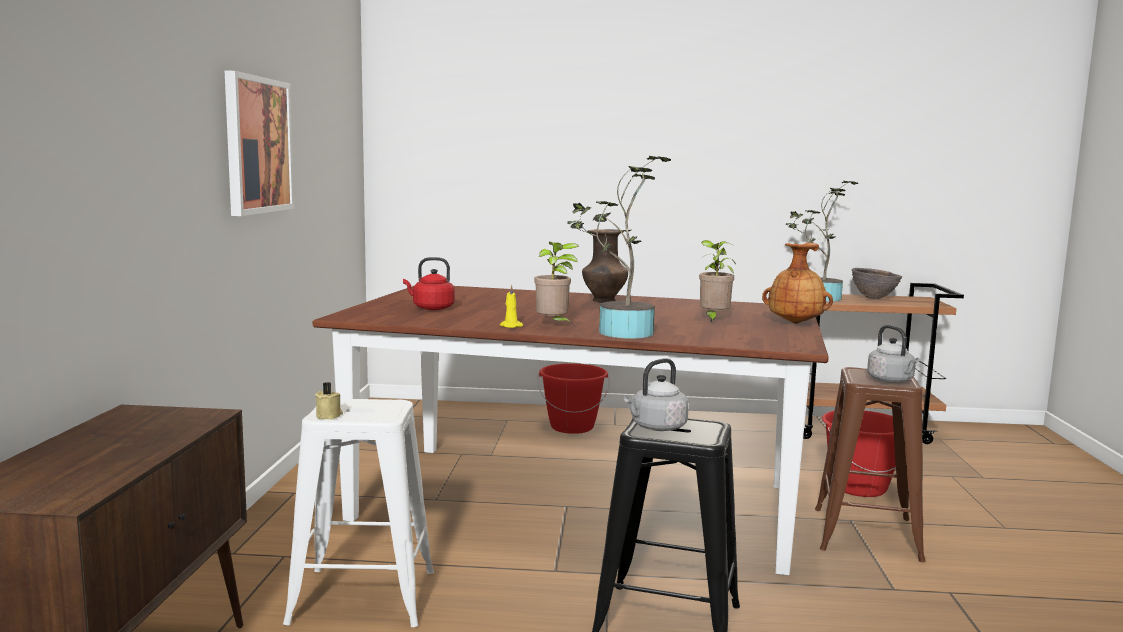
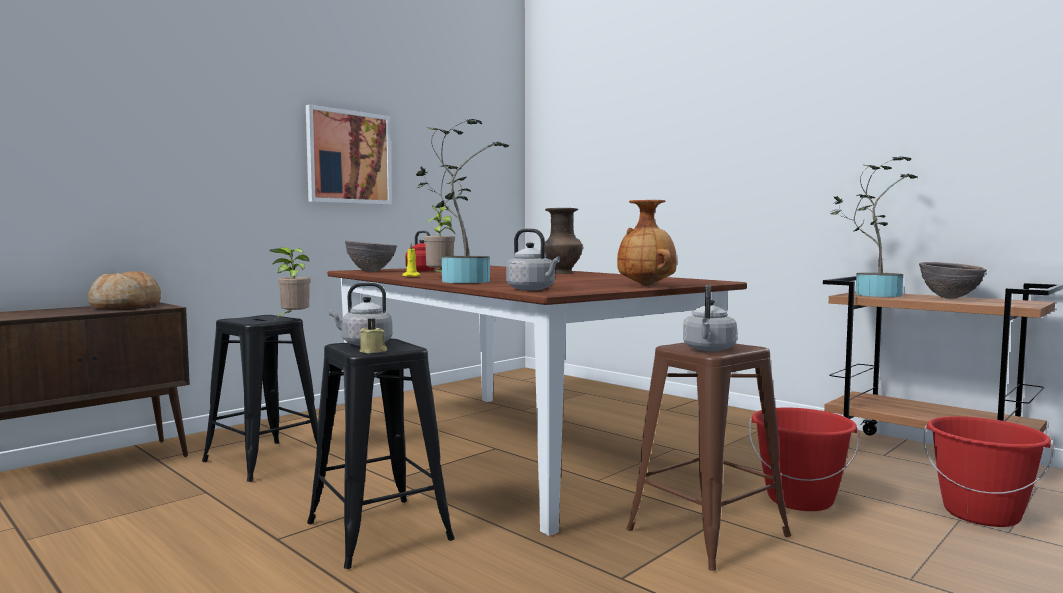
camera: 40 degrees right, 5 degrees down
white stool [283,399,434,627] -> black stool [202,315,318,482]
beige candle [315,382,343,419] -> beige candle moved to [359,318,387,354]
red bucket [538,363,610,434] -> red bucket moved to [923,416,1054,527]
potted plant [699,240,736,323] -> potted plant moved to [269,247,310,317]
none -> bread [88,271,161,310]
none -> brown bowl [345,241,397,272]
none -> grey kettle [506,228,560,290]

